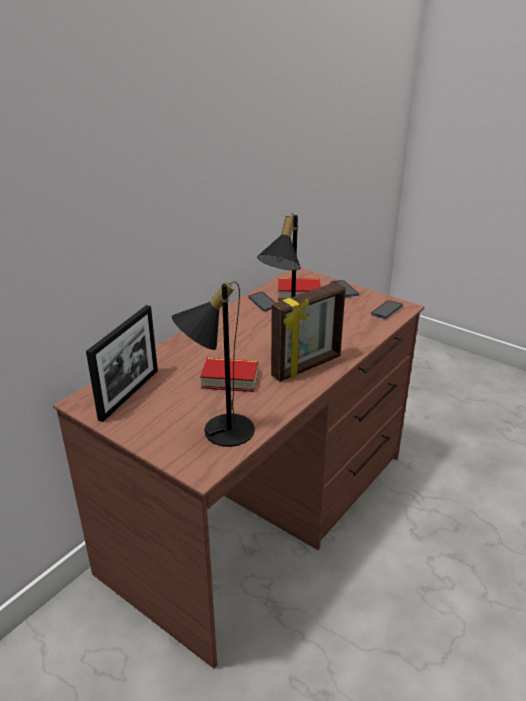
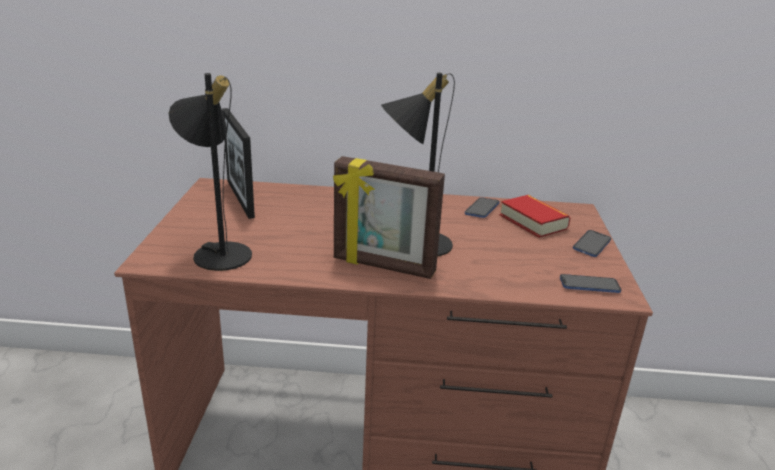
camera: 55 degrees right, 5 degrees down
picture frame [86,305,158,422] -> picture frame turned 75 degrees clockwise [222,108,255,219]
book [200,358,259,392] -> none

